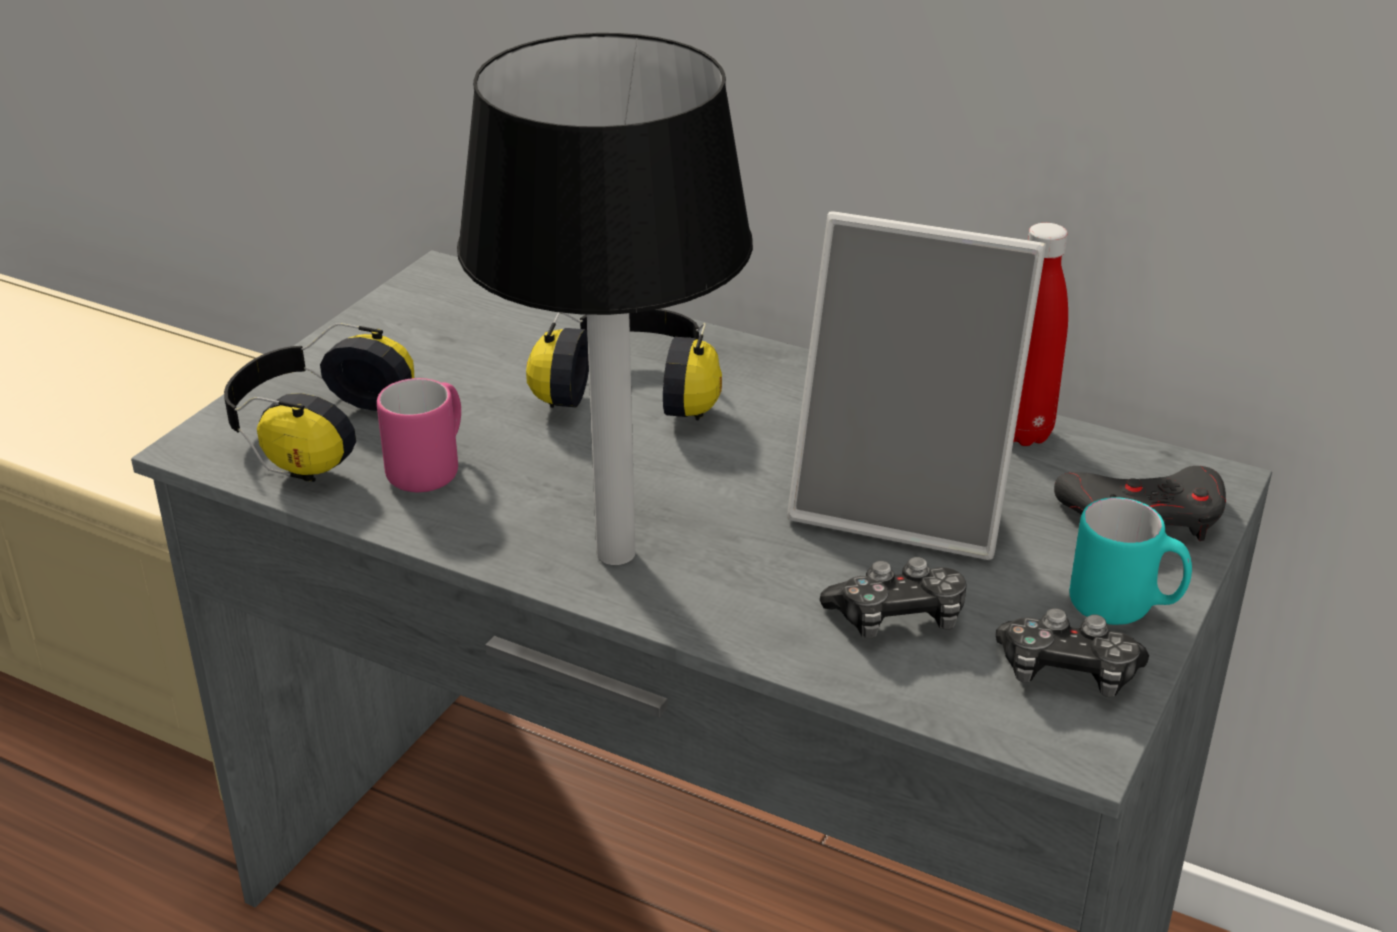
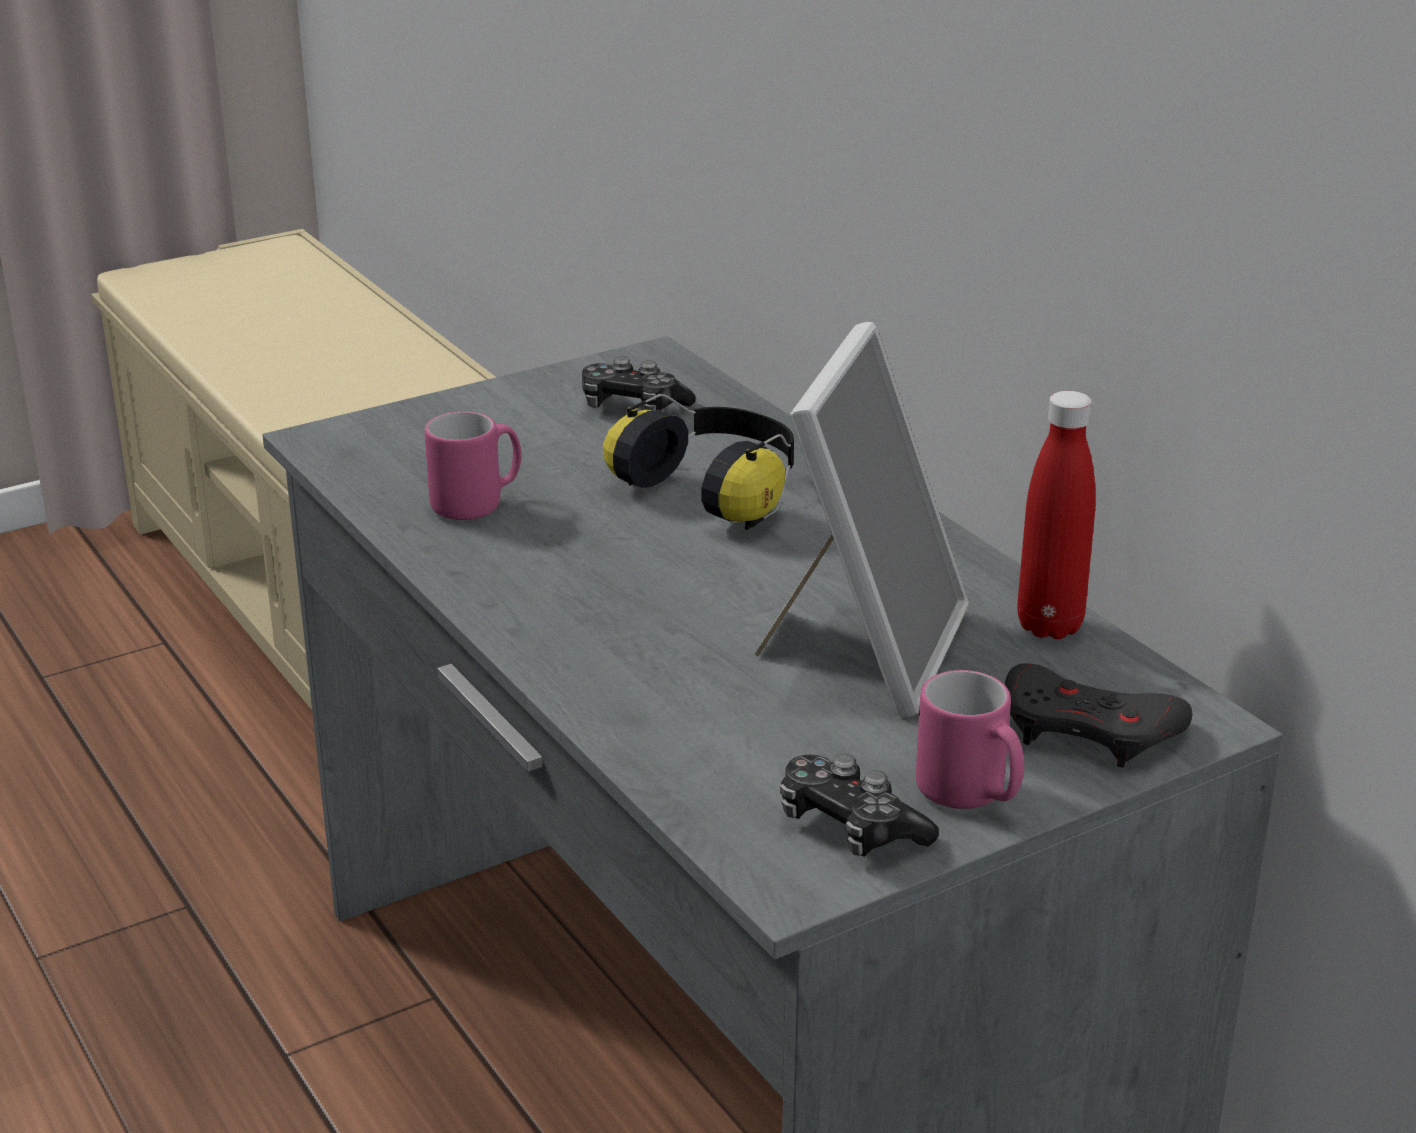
camera: 30 degrees right, 5 degrees down
headphones [224,323,414,482] -> none
table lamp [457,33,753,565] -> none
picture frame [787,211,1046,560] -> picture frame turned 120 degrees counterclockwise [755,322,969,717]
game controller [820,557,967,639] -> game controller moved to [582,356,695,410]
turquoise mug [1069,497,1192,625] -> pink mug [916,670,1024,809]

